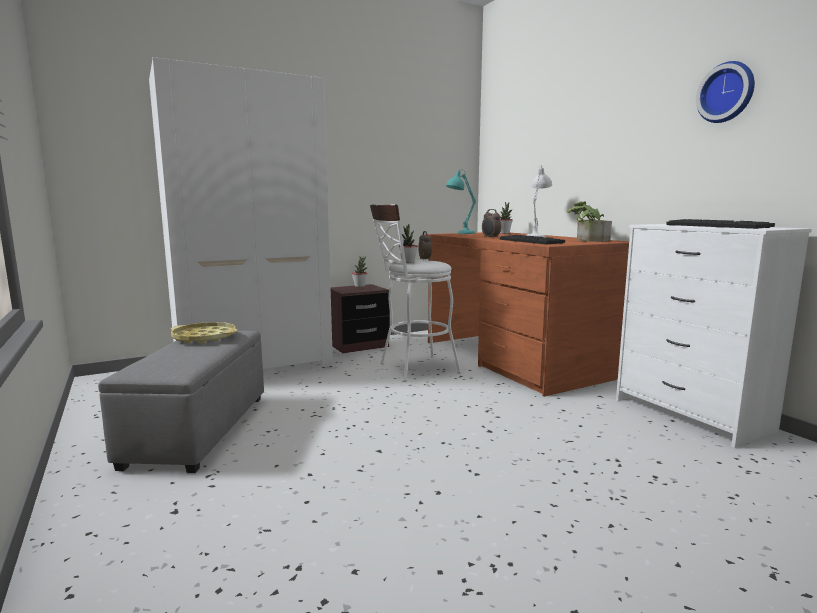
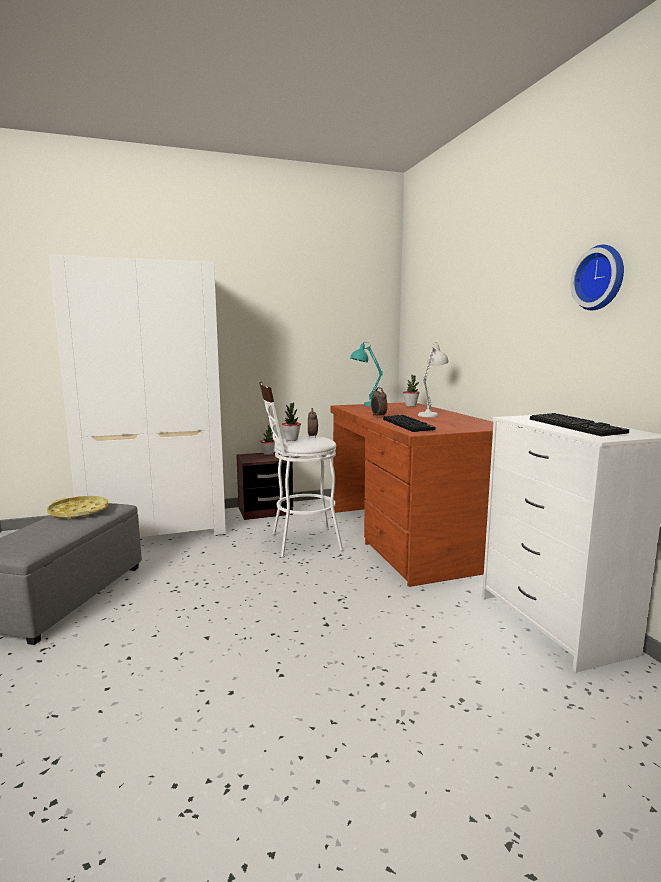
camera: 10 degrees right, 0 degrees up
potted plant [566,201,612,242] -> none

